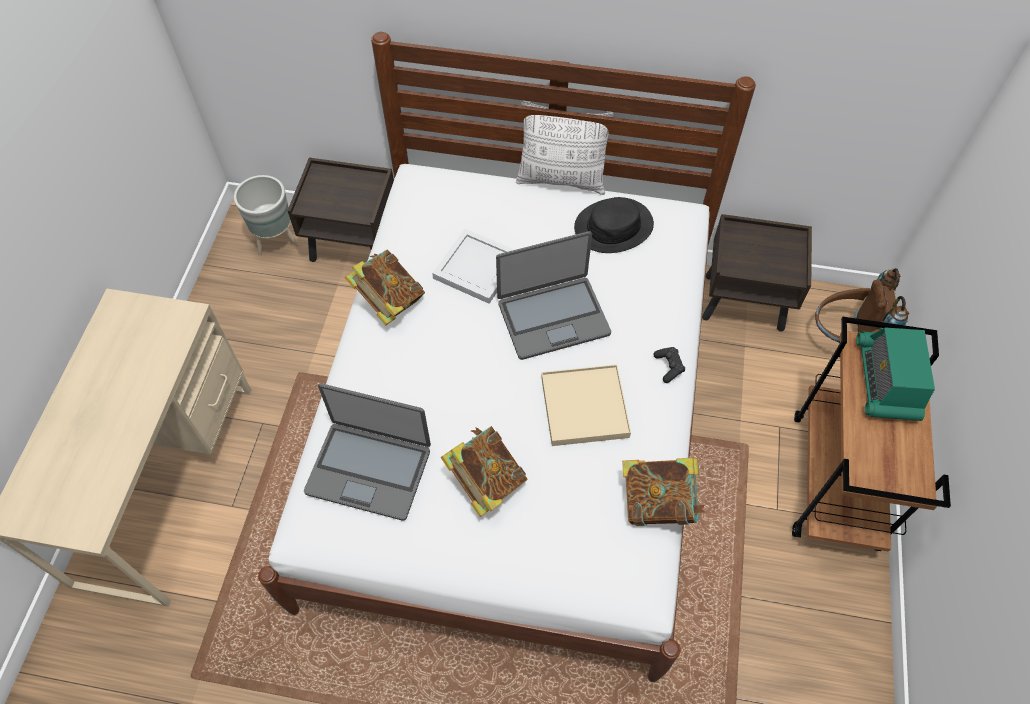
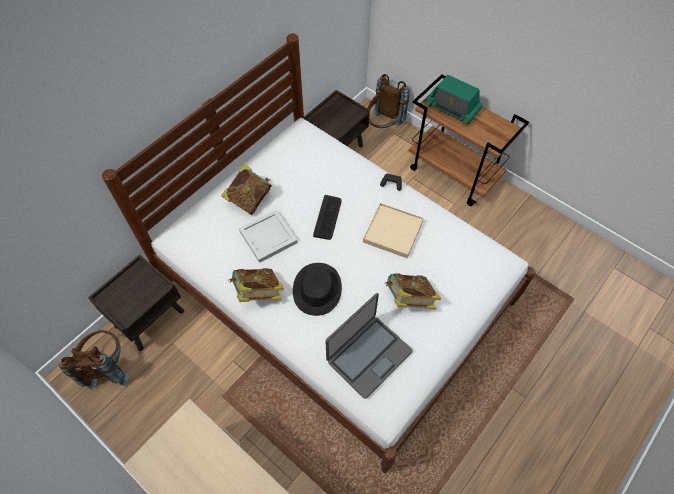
camera: 60 degrees left, 0 degrees up
grey planter [234,175,299,256] -> brown backpack [59,330,129,389]
laptop [496,231,611,360] -> keyboard [313,195,342,240]
pillow [516,100,615,195] -> none
black hat [574,197,654,253] -> black hat moved to [293,263,342,316]
book [622,458,706,526] -> book moved to [221,164,272,215]

